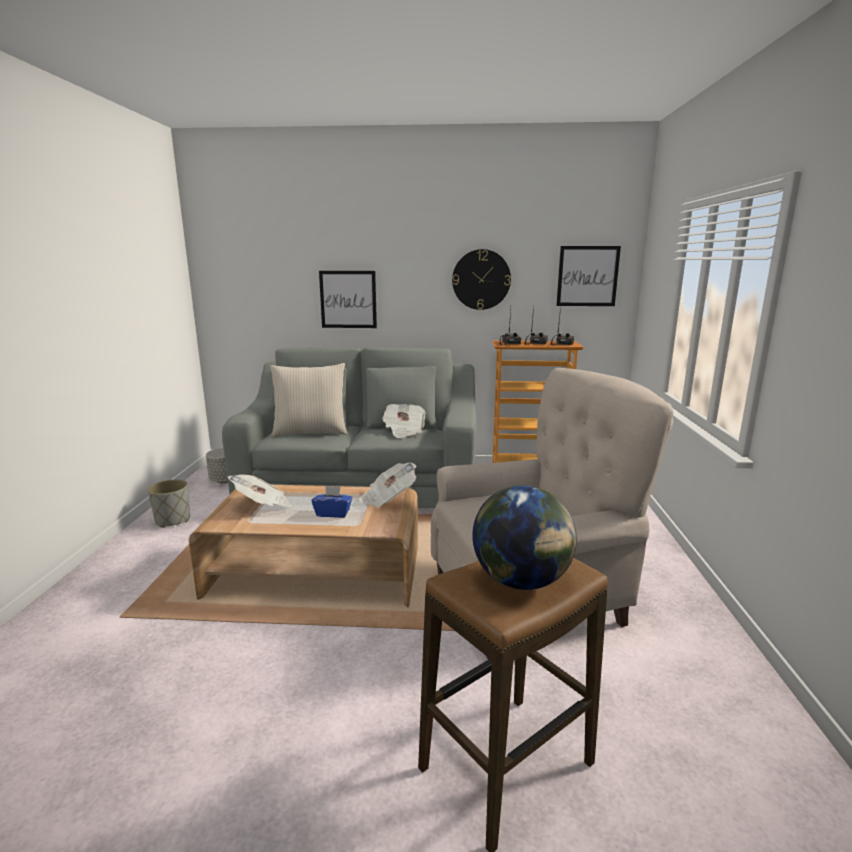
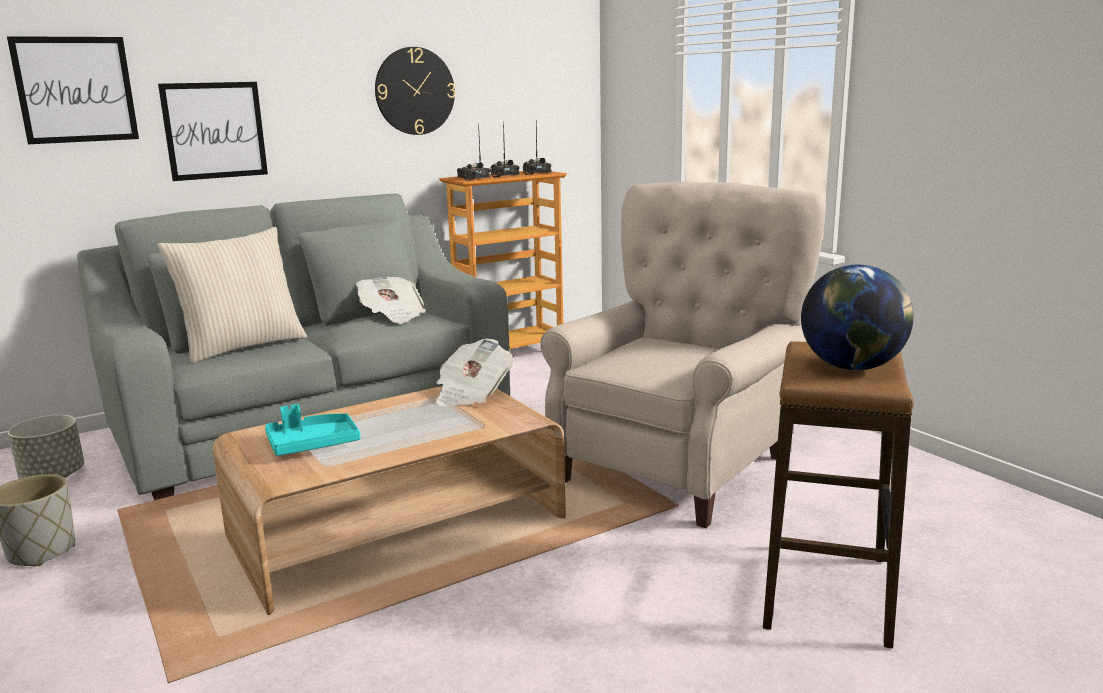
camera: 35 degrees left, 0 degrees up
newspaper [228,475,292,507] -> turquoise tray [265,404,360,456]
blue tissue box [312,486,352,518] -> none
picture [556,246,621,306] -> picture moved to [7,36,139,144]

